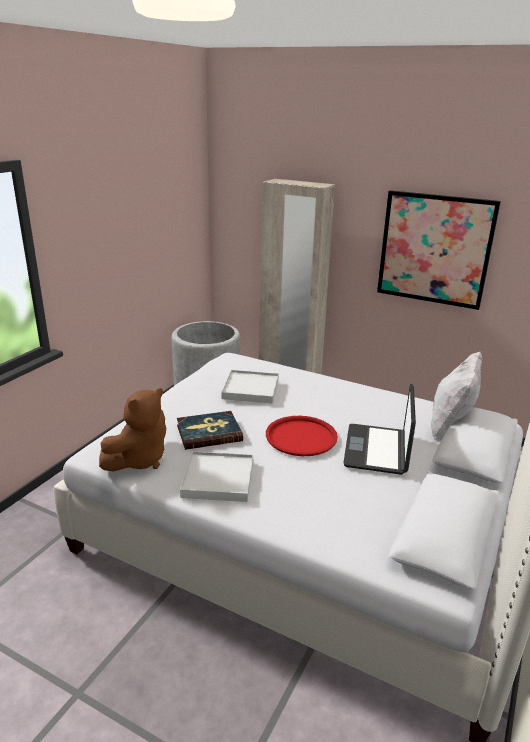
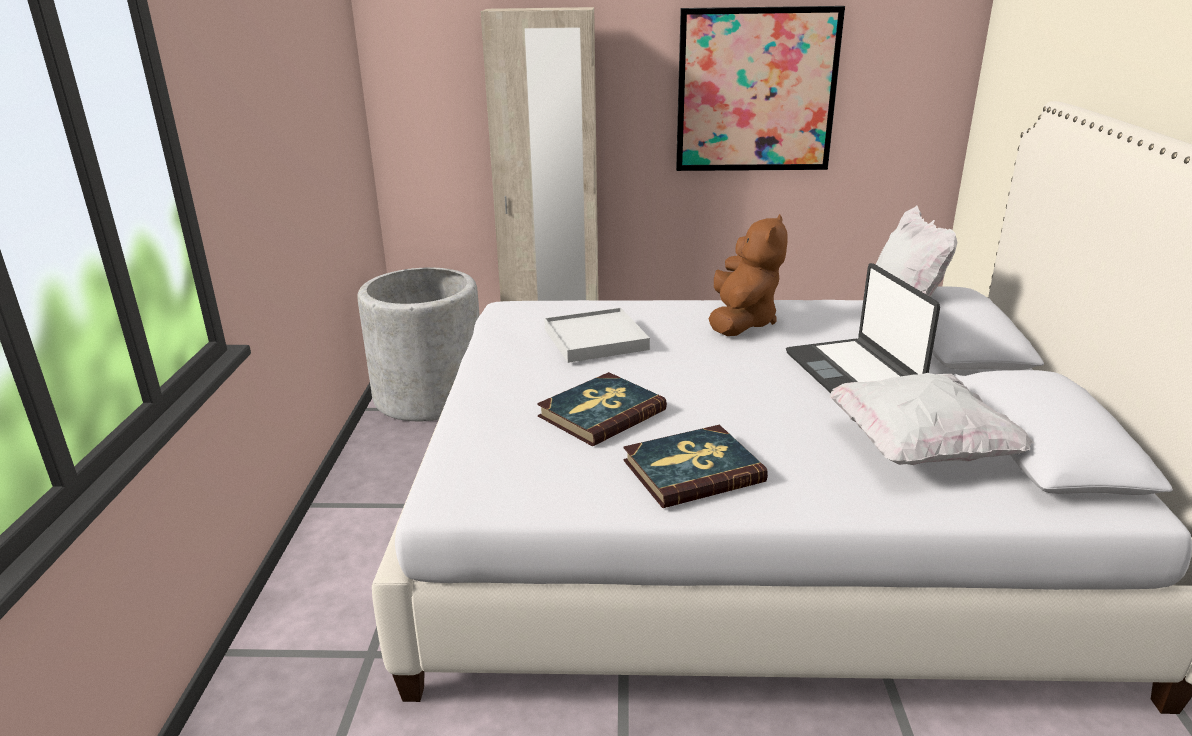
camera: 25 degrees left, 0 degrees up
brown plush toy [99,388,166,471] -> brown plush toy moved to [709,214,787,336]
white tray [180,451,253,502] -> book [623,425,768,508]
red tray [266,416,338,456] -> none
none -> white pillow [829,373,1034,465]

